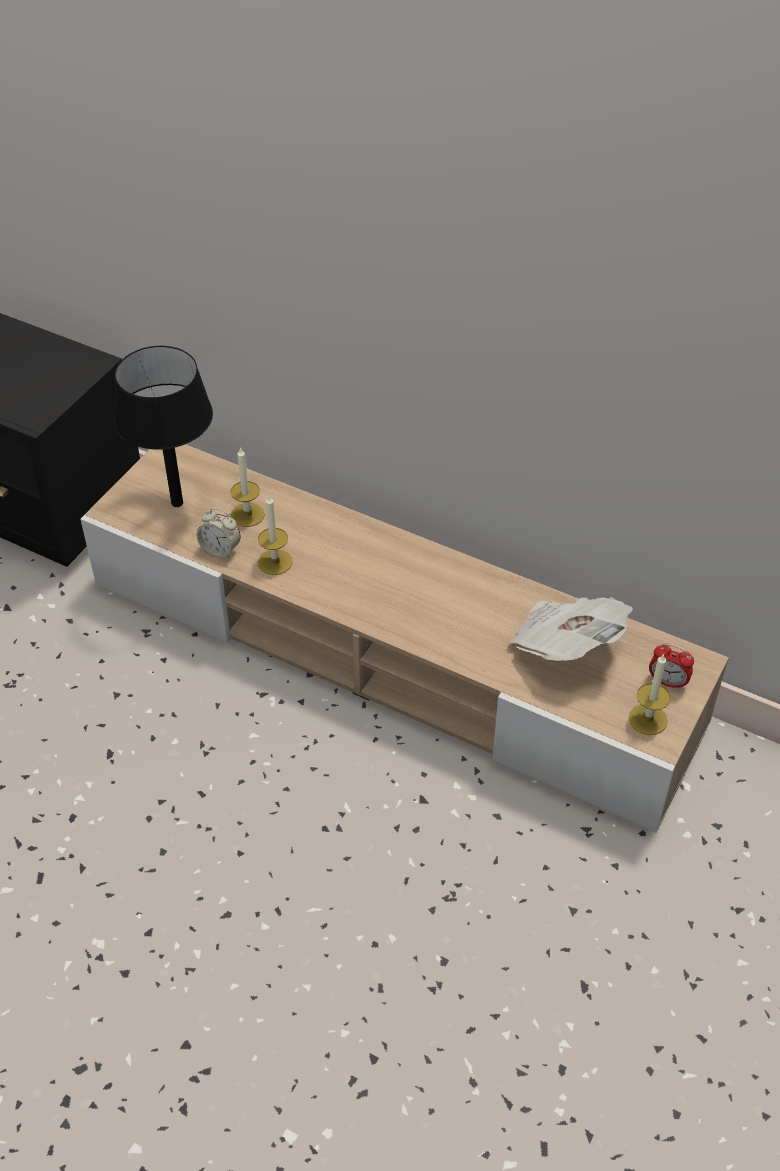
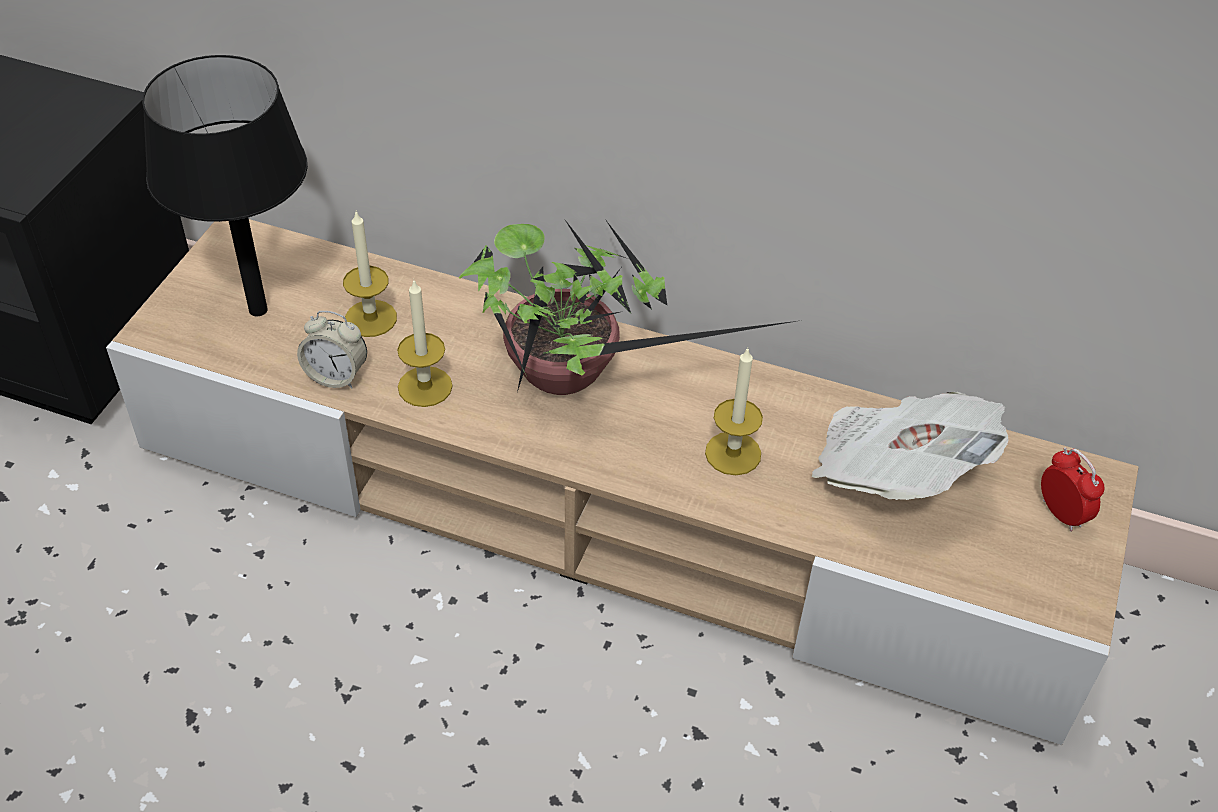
camera: 10 degrees left, 0 degrees up
candle [629,653,670,735] -> candle moved to [705,348,763,475]
alarm clock [649,644,694,690] -> alarm clock turned 135 degrees counterclockwise [1041,448,1105,532]
none -> potted plant [459,219,796,395]

